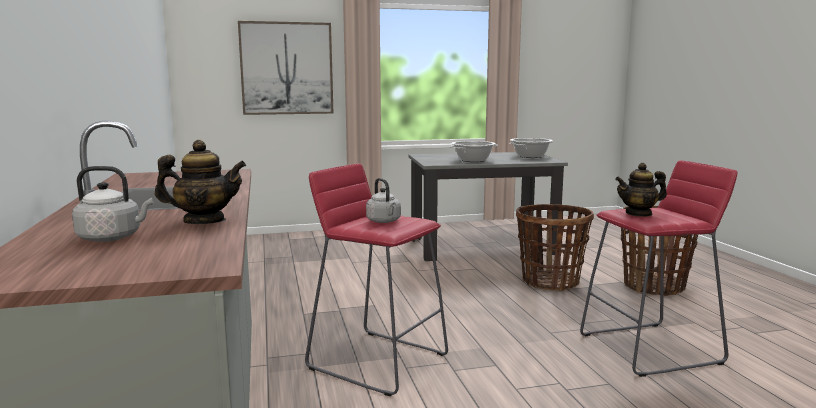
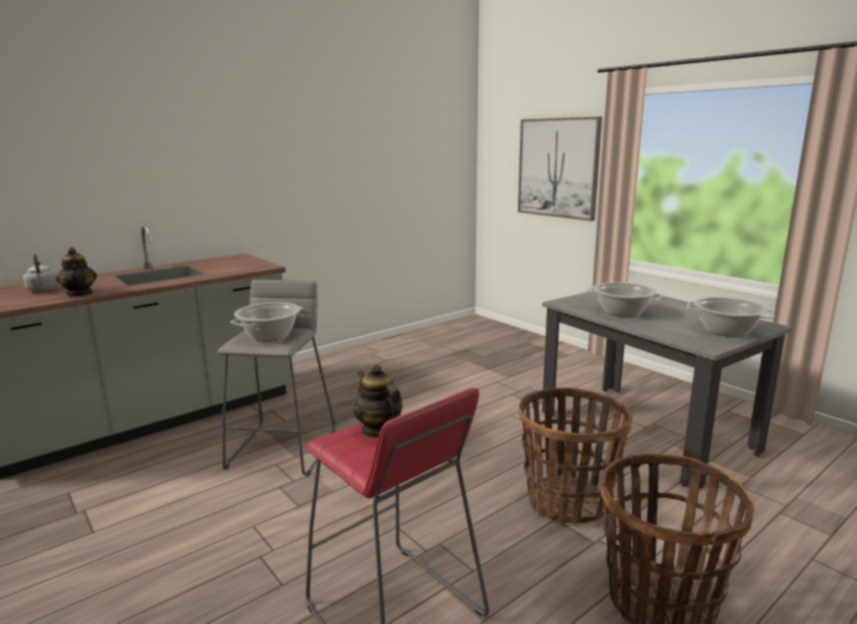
camera: 65 degrees right, 5 degrees up
red stool [305,163,448,396] -> grey stool [217,280,336,475]
grey kettle [366,178,401,223] -> cooking pot [230,302,303,341]

